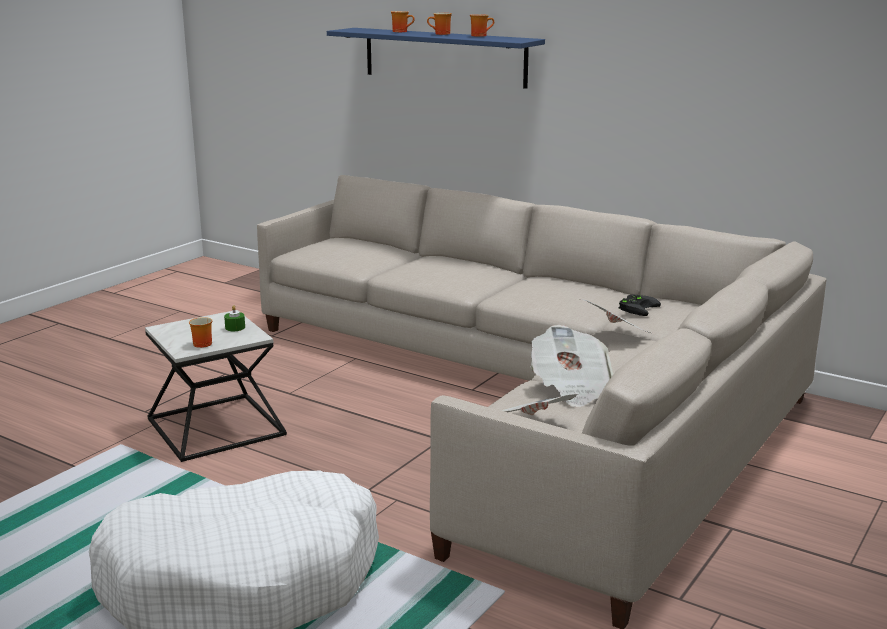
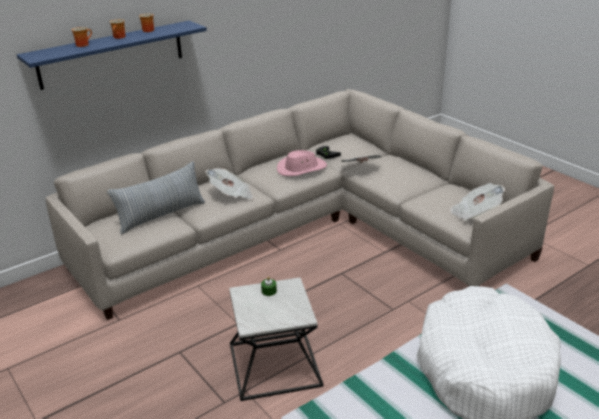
camera: 70 degrees left, 10 degrees up
mug [189,317,212,348] -> none
newspaper [530,325,613,407] -> newspaper moved to [206,168,253,199]
none -> pillow [107,161,205,234]
none -> pink hat [277,150,327,176]

